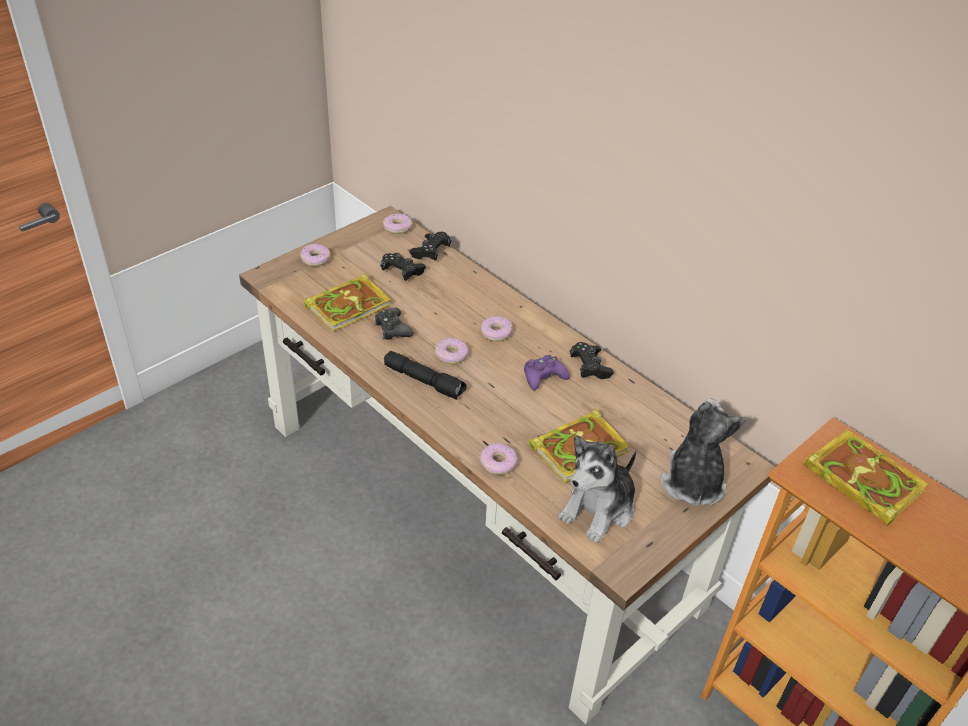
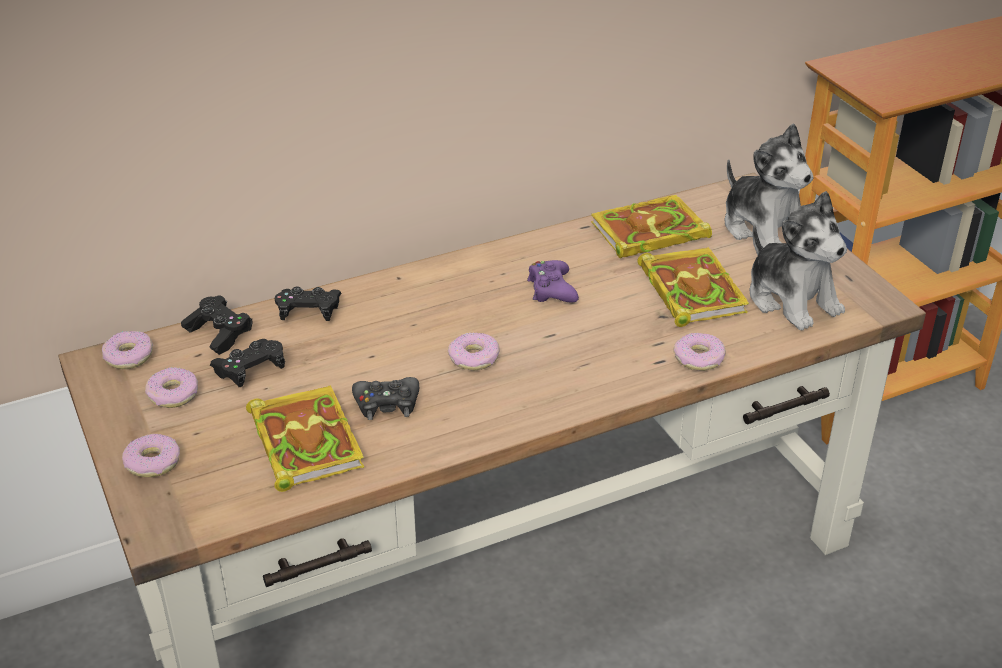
camera: 70 degrees left, 5 degrees down
black flashlight [384,351,467,400] -> none
donut [480,316,513,342] -> donut moved to [145,367,198,408]
black game controller [570,342,614,379] -> black game controller moved to [275,287,342,321]
plush toy [661,399,746,506] -> plush toy turned 150 degrees counterclockwise [725,123,814,248]
book [803,430,928,526] -> book moved to [591,195,712,258]

